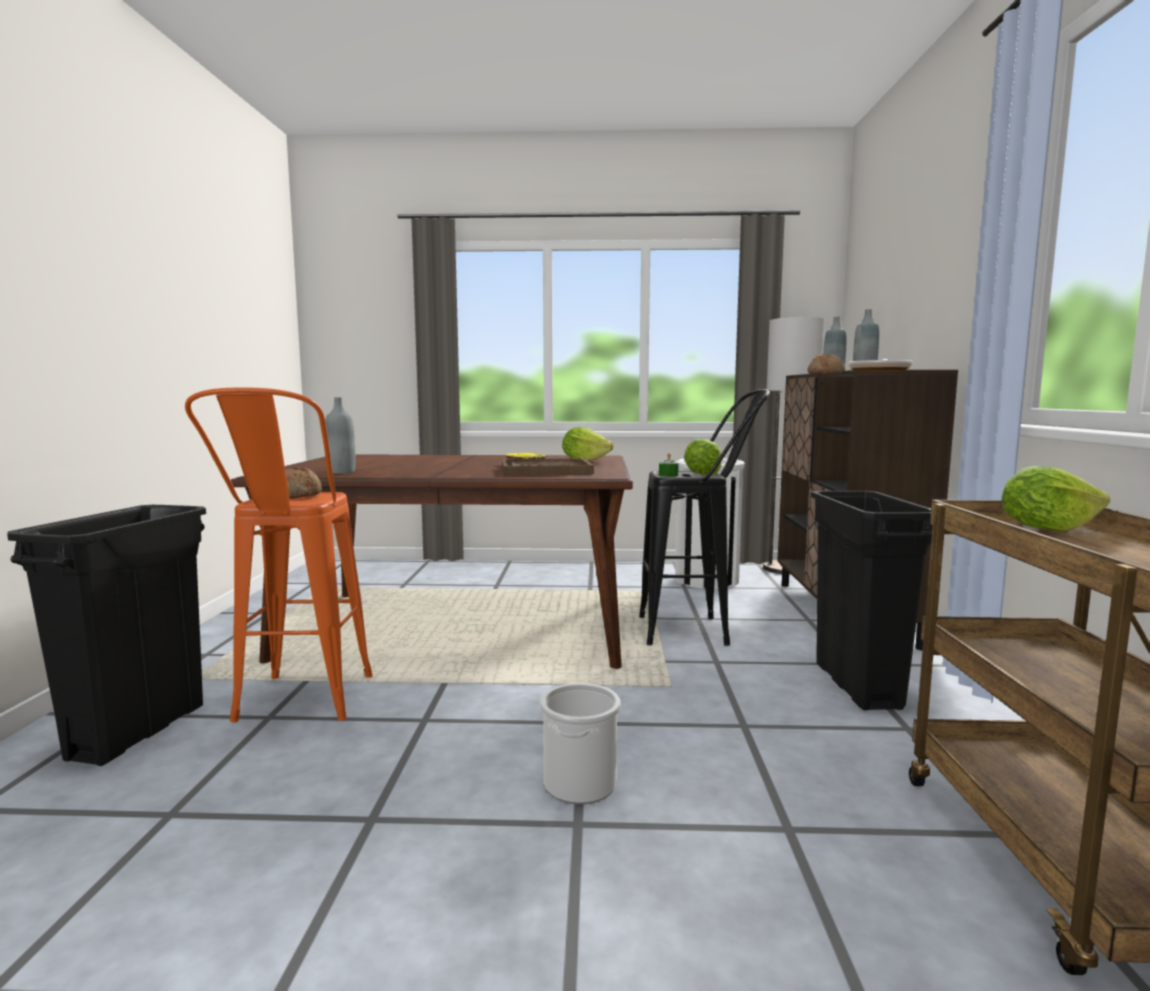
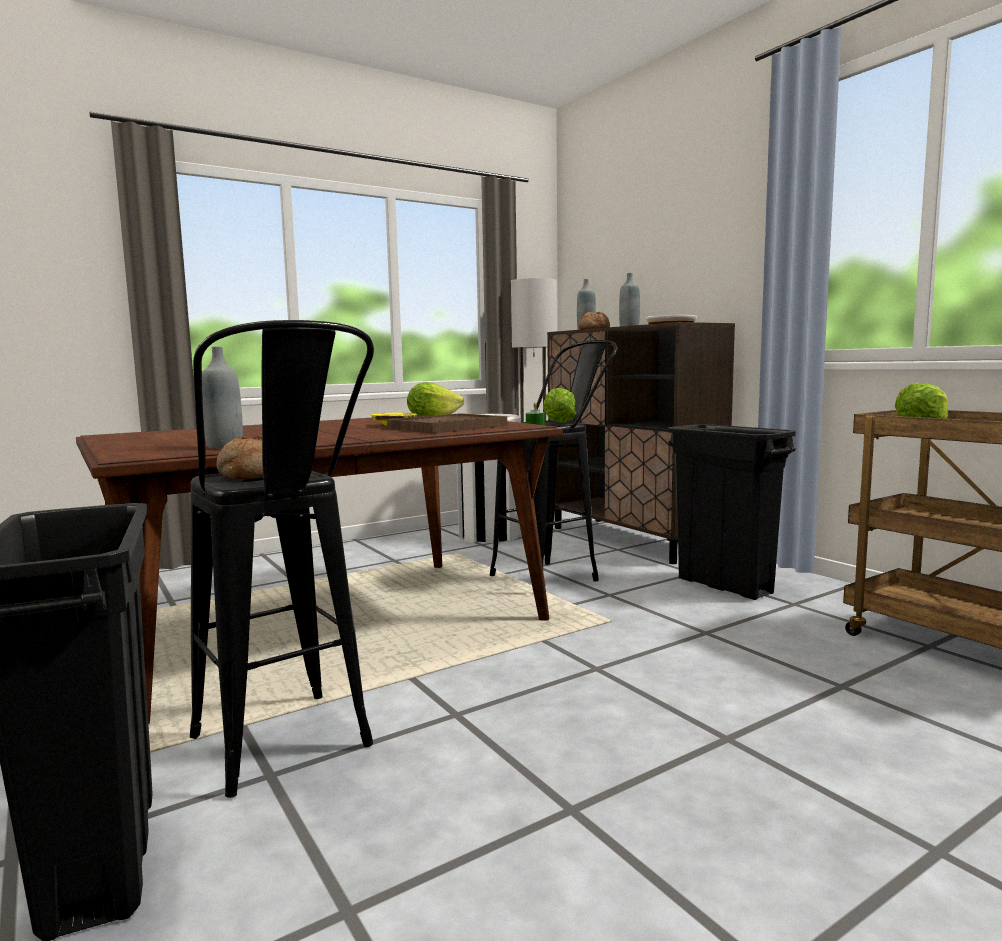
camera: 35 degrees left, 0 degrees up
orange stool [185,387,373,722] -> black stool [190,320,374,798]
bucket [540,683,621,804] -> none

